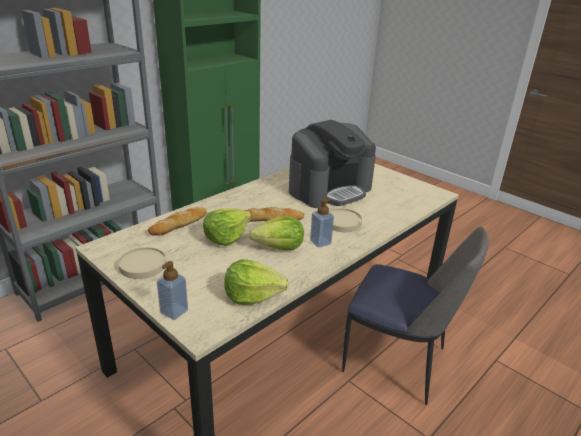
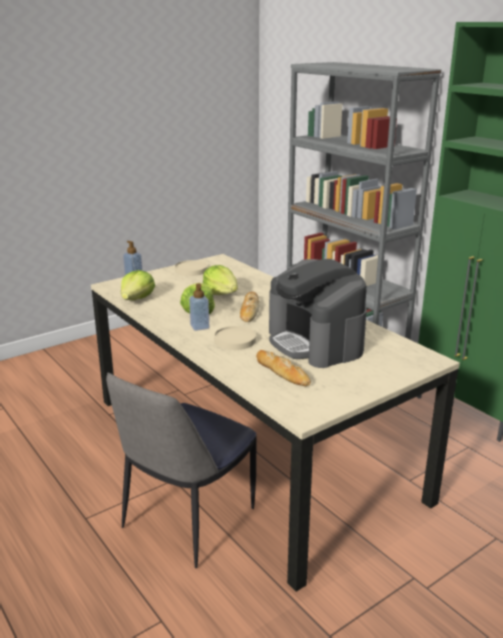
camera: 100 degrees right, 5 degrees down
bread [148,207,207,236] -> bread moved to [256,350,311,386]

